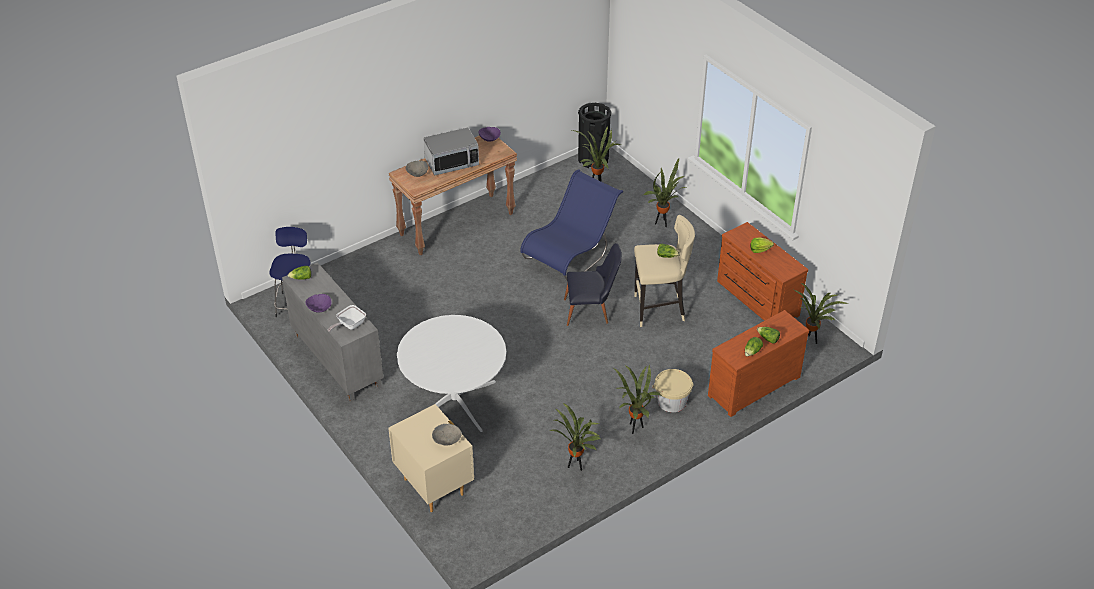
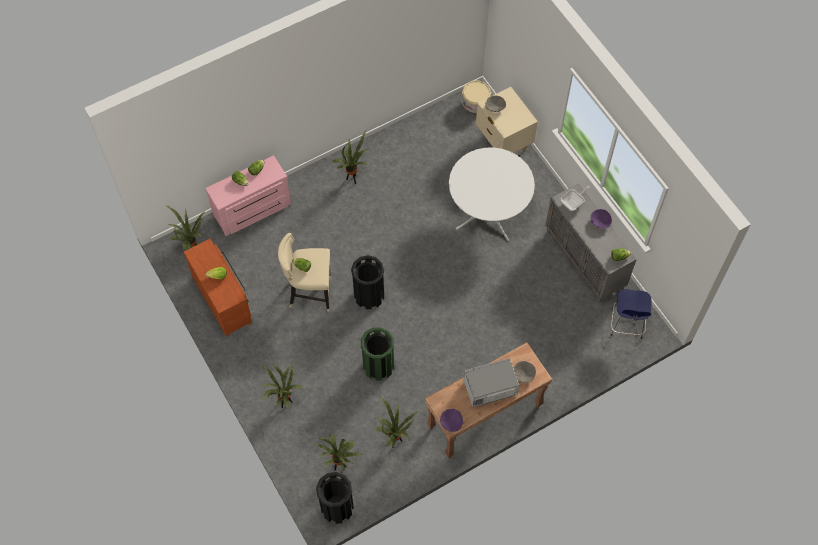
camera: 175 degrees left, 20 degrees up
blue chair [520,169,623,280] -> green trash can [361,327,394,381]
potted plant [550,403,602,471] -> potted plant moved to [375,396,419,448]
black chair [564,243,622,326] -> black trash can [351,255,384,309]
beige bucket [652,369,693,412] -> beige bucket moved to [461,81,491,113]
brown dresser [708,310,809,417] -> pink dresser [205,155,291,236]

